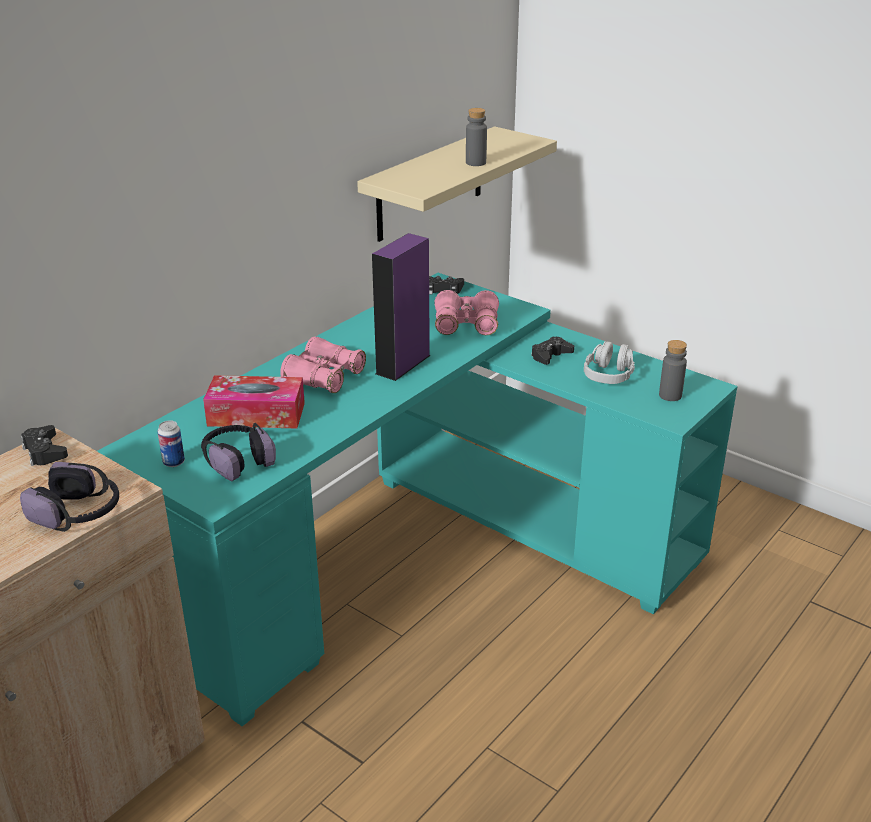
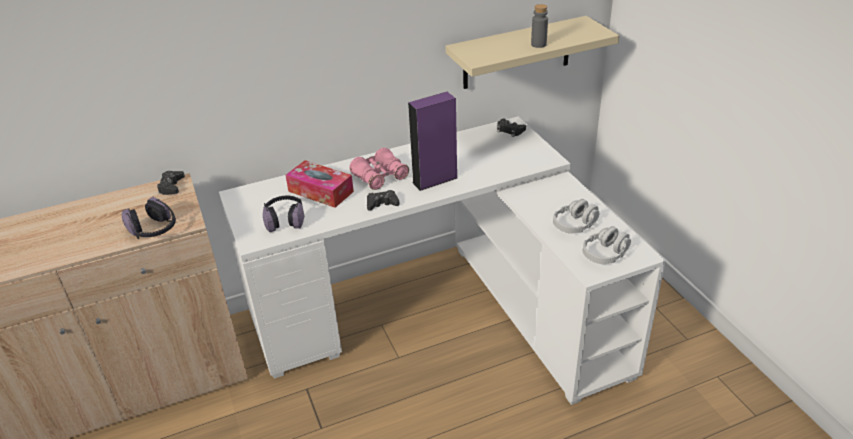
camera: 30 degrees right, 5 degrees up
turquoise desk [97,273,737,726] -> white desk [219,117,666,405]
can [157,420,185,467] -> none
pink binoculars [434,290,499,335] -> none
black game controller [531,337,574,365] -> black game controller moved to [367,190,400,211]
grey bottle [659,340,687,401] -> grey headphones [583,226,631,264]

